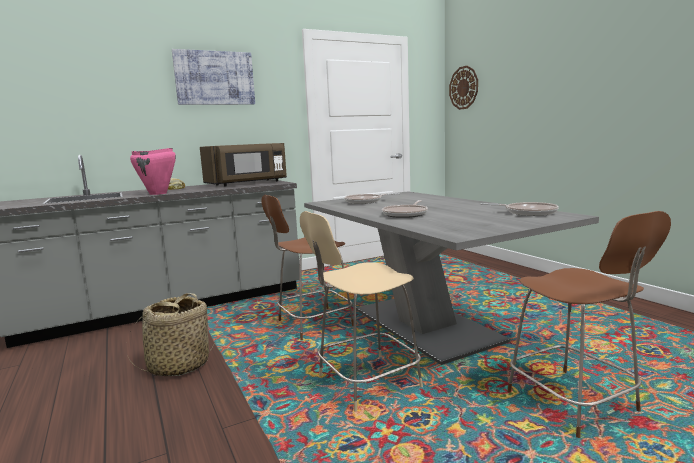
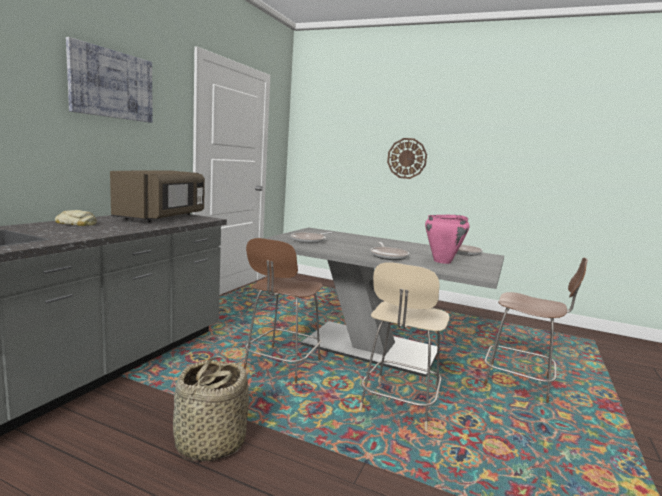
camera: 40 degrees left, 0 degrees up
pink cooking pot [130,148,176,195] -> pink cooking pot moved to [425,215,469,264]
wall clock [449,66,478,110] -> wall clock moved to [387,138,427,179]

